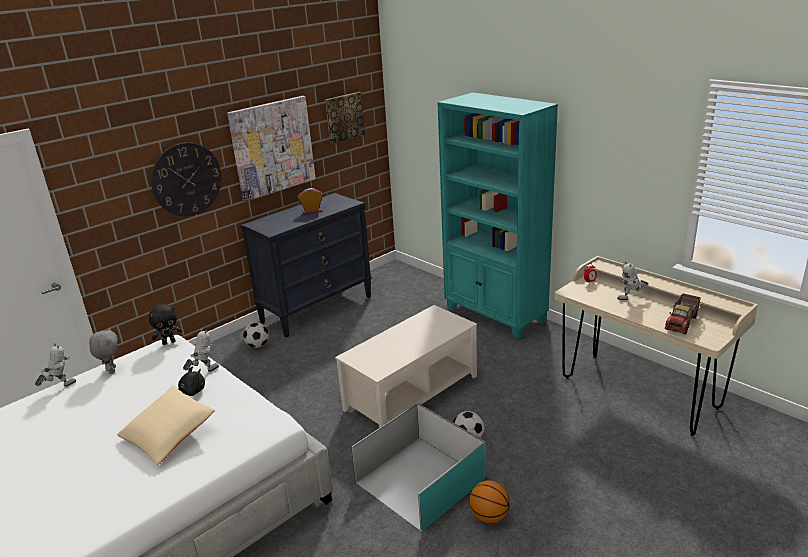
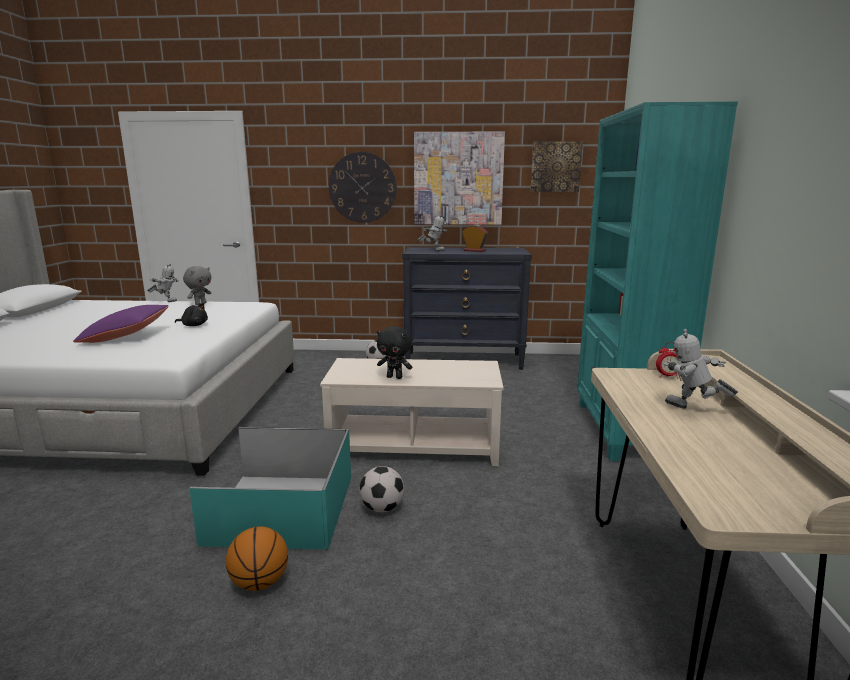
camera: 45 degrees right, 10 degrees down
beige pillow [117,385,215,465] -> purple pillow [73,305,169,343]
black plush toy [149,304,182,345] -> black plush toy moved to [377,326,412,379]
toy robot [183,328,219,372] -> toy robot moved to [417,214,447,251]
toy truck [665,293,701,334] -> none

